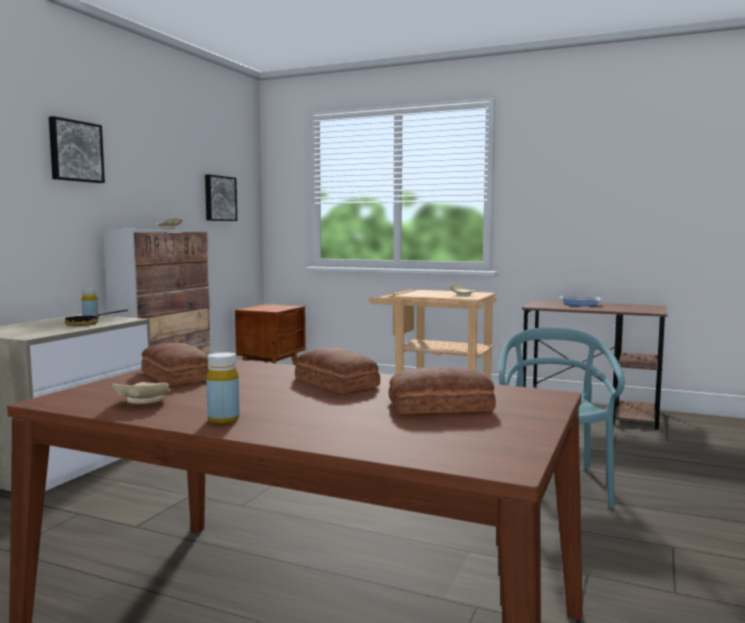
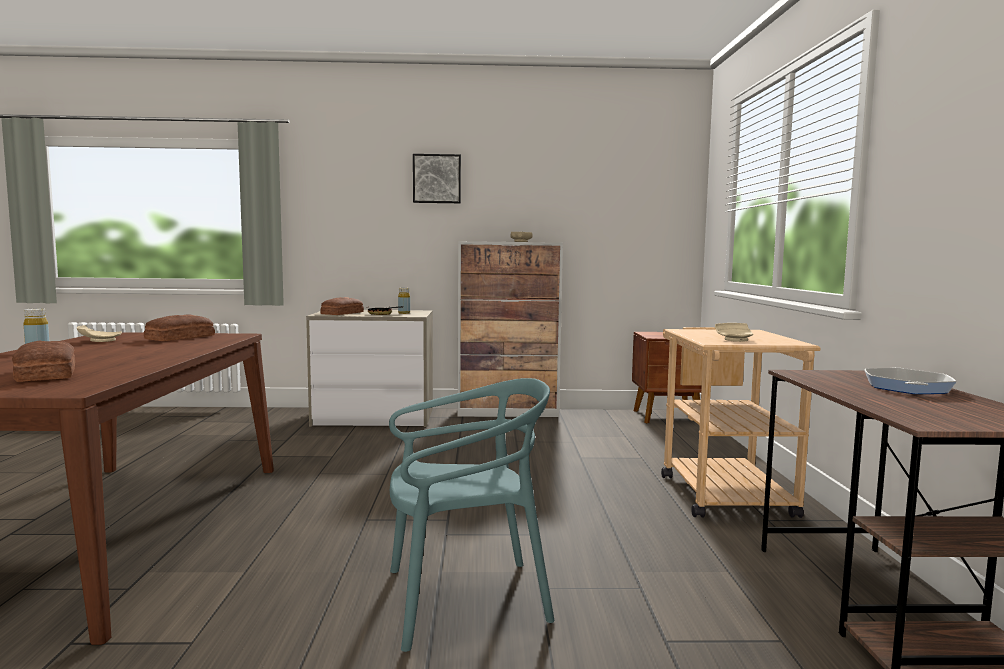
camera: 65 degrees right, 0 degrees up
picture [205,174,237,221] -> none
bread [295,348,380,393] -> bread moved to [320,297,364,315]

